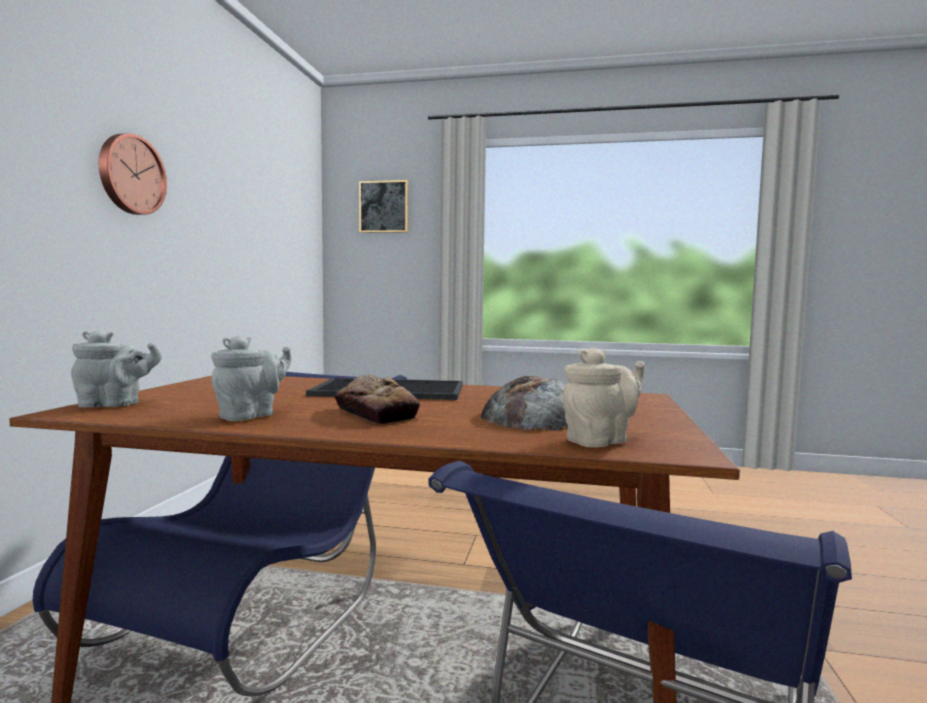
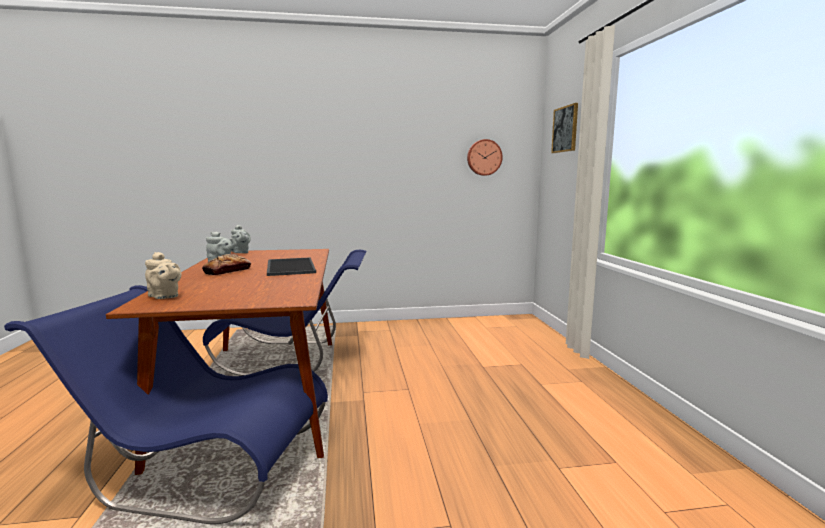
camera: 70 degrees right, 5 degrees up
wall clock [99,133,167,215] -> wall clock moved to [467,139,503,176]
bread [480,376,568,431] -> none

